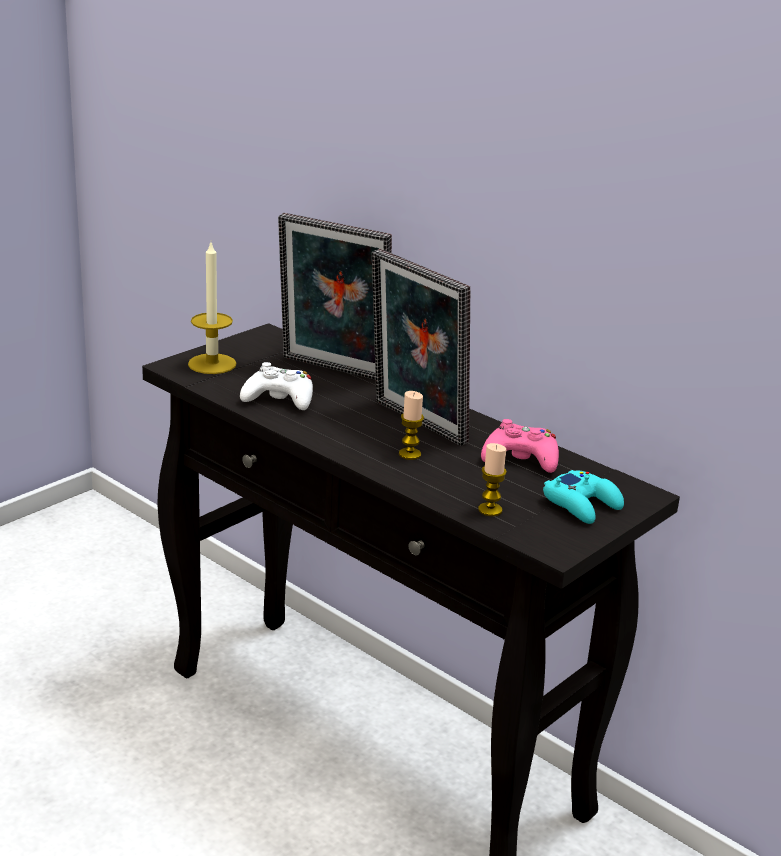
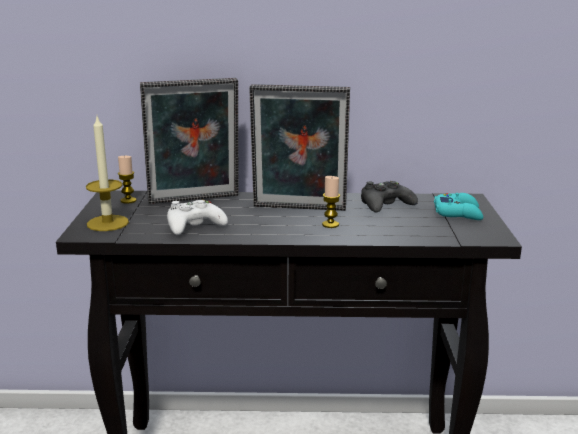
camera: 40 degrees left, 5 degrees down
candle [478,443,507,516] -> candle moved to [118,155,136,204]
pink game controller [481,419,559,473] -> black game controller [361,181,418,212]

